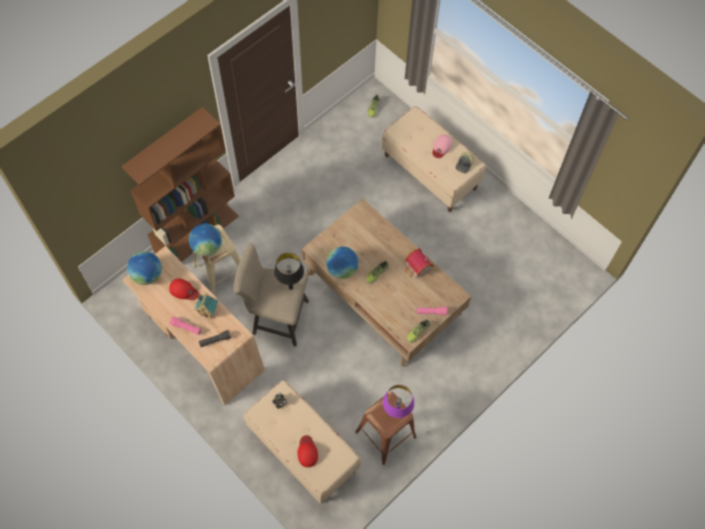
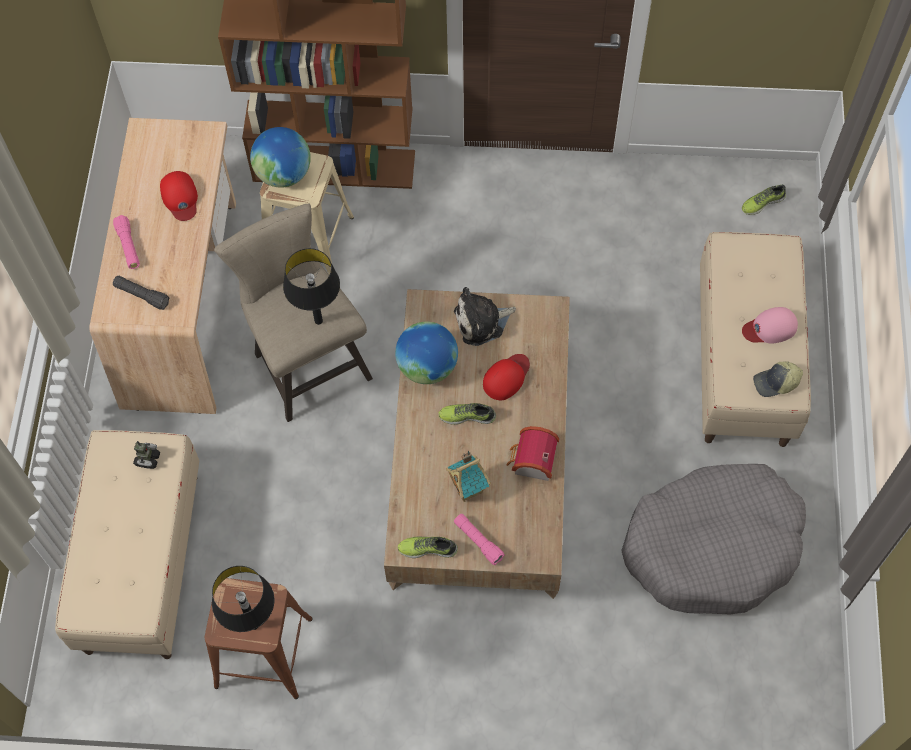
camera: 50 degrees right, 0 degrees up
globe [127,251,162,285] -> none
toy house [195,293,218,318] -> toy house moved to [446,451,491,502]
red cap [297,435,318,467] -> red cap moved to [483,354,530,400]
purple table lamp [383,385,414,418] -> black table lamp [212,566,274,632]
none -> plush toy [454,287,516,346]
none -> grey dog bed [621,464,806,614]

